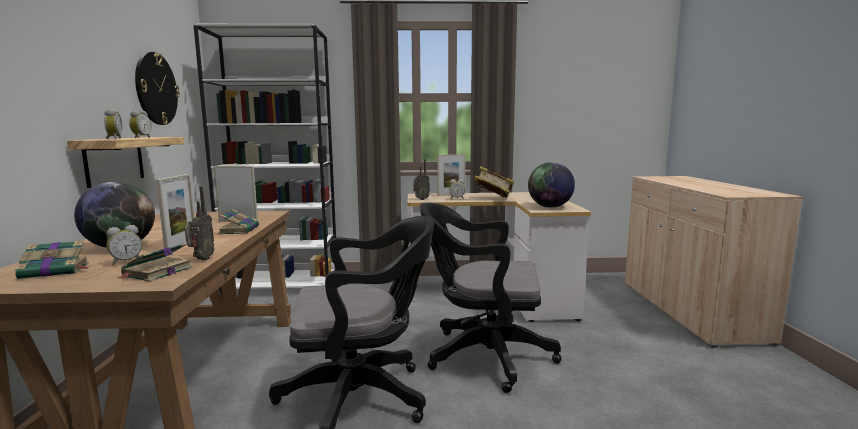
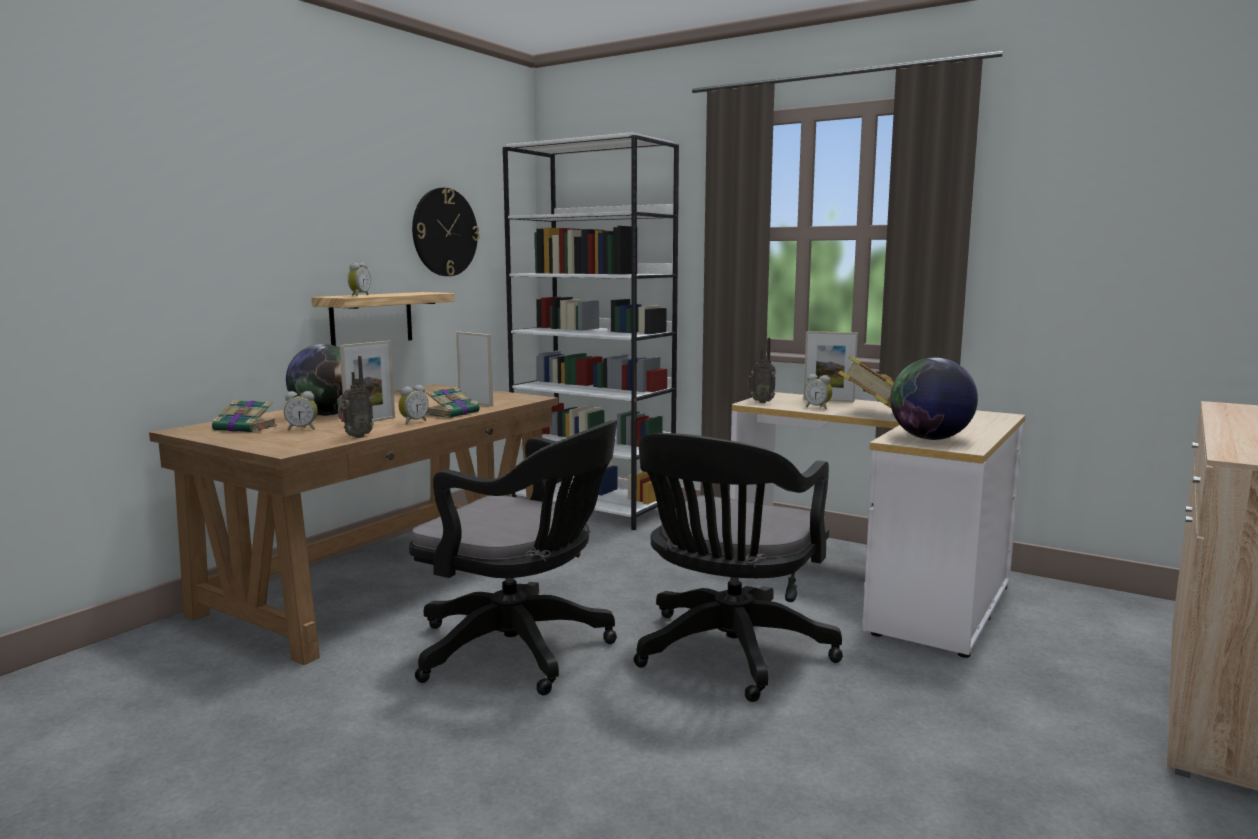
camera: 35 degrees right, 0 degrees up
book [117,243,192,282] -> none
alarm clock [129,110,151,138] -> alarm clock moved to [398,385,429,424]
black office chair [420,203,562,393] -> black office chair turned 105 degrees counterclockwise [634,433,843,702]

